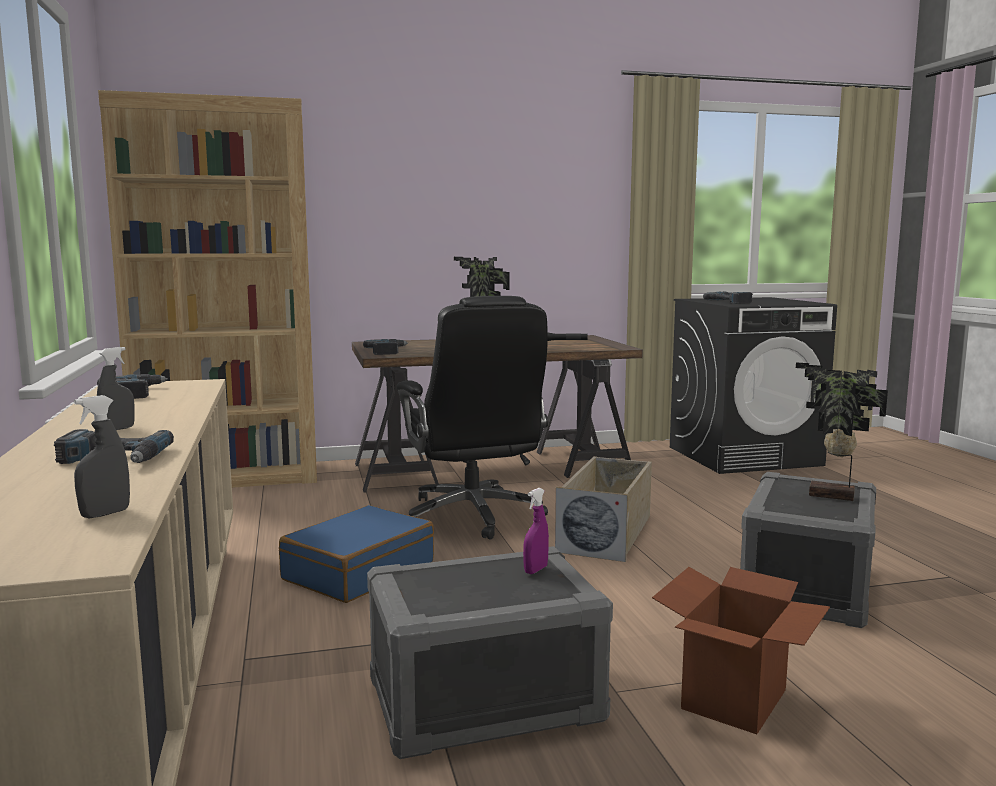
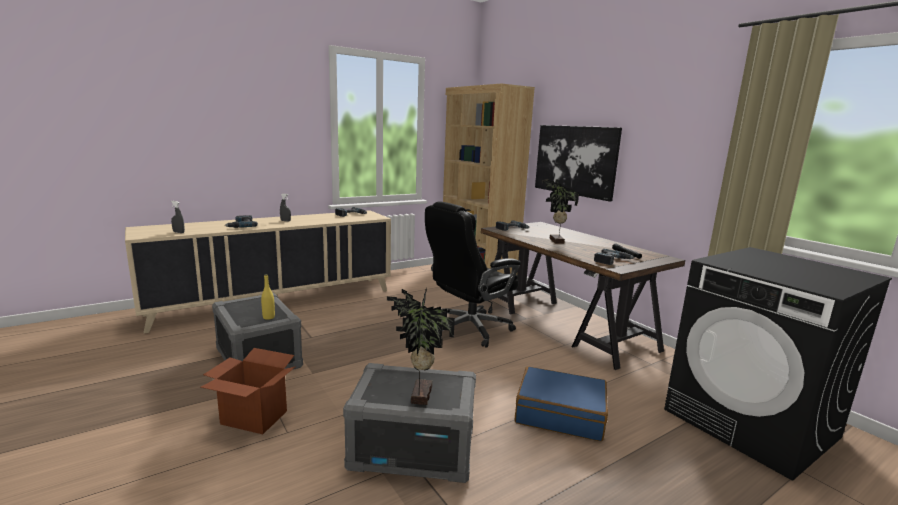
camera: 70 degrees right, 5 degrees up
blue suitcase [279,505,434,603] -> blue suitcase moved to [515,366,608,441]
purple spray bottle [523,488,549,574] -> yellow bottle [261,274,275,320]
beige storage box [555,456,652,562] -> none
power drill [703,292,753,304] -> power drill moved to [594,249,635,265]
none -> picture [535,125,622,201]

